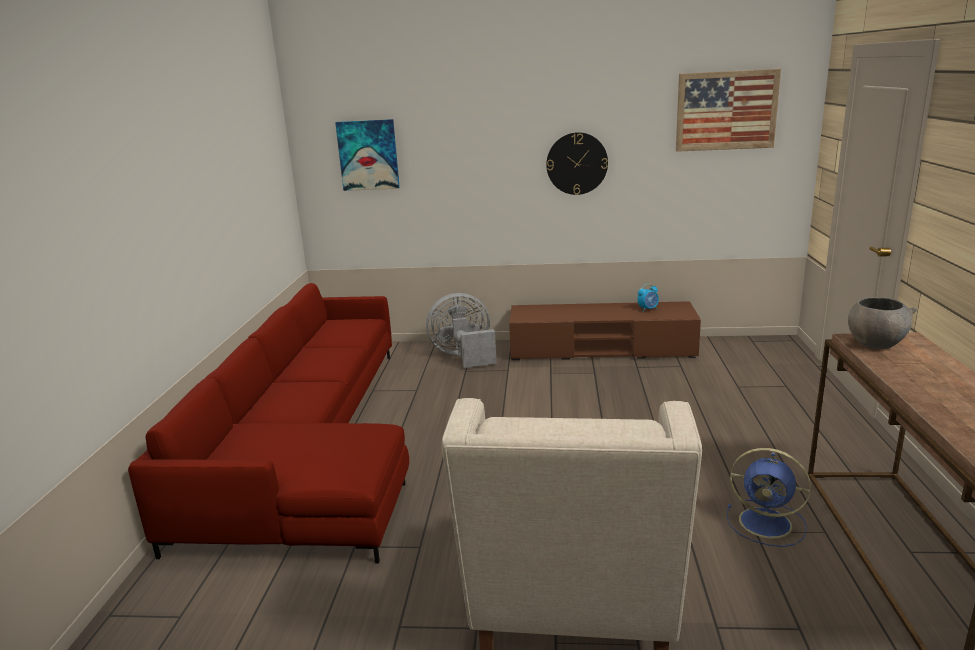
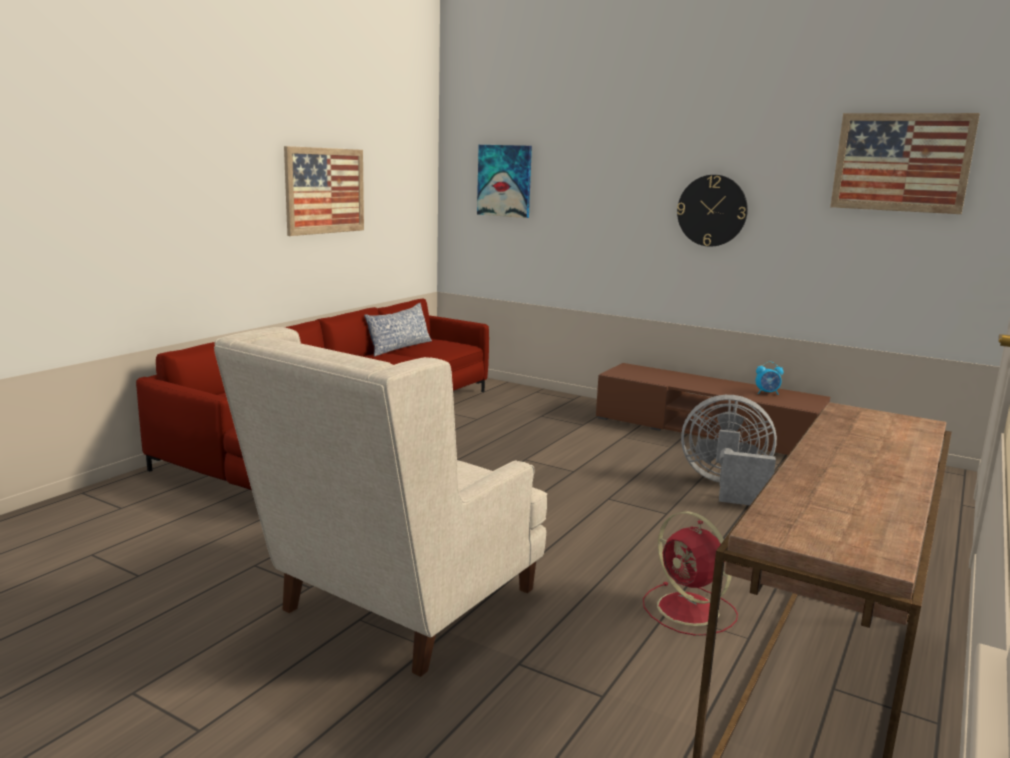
camera: 25 degrees right, 5 degrees down
grey fan [426,293,497,368] -> grey fan moved to [681,395,777,505]
blue fan [727,448,811,547] -> red fan [643,511,738,636]
grey bowl [848,297,917,349] -> none
none -> picture [284,146,364,236]
none -> pillow [364,303,432,357]

